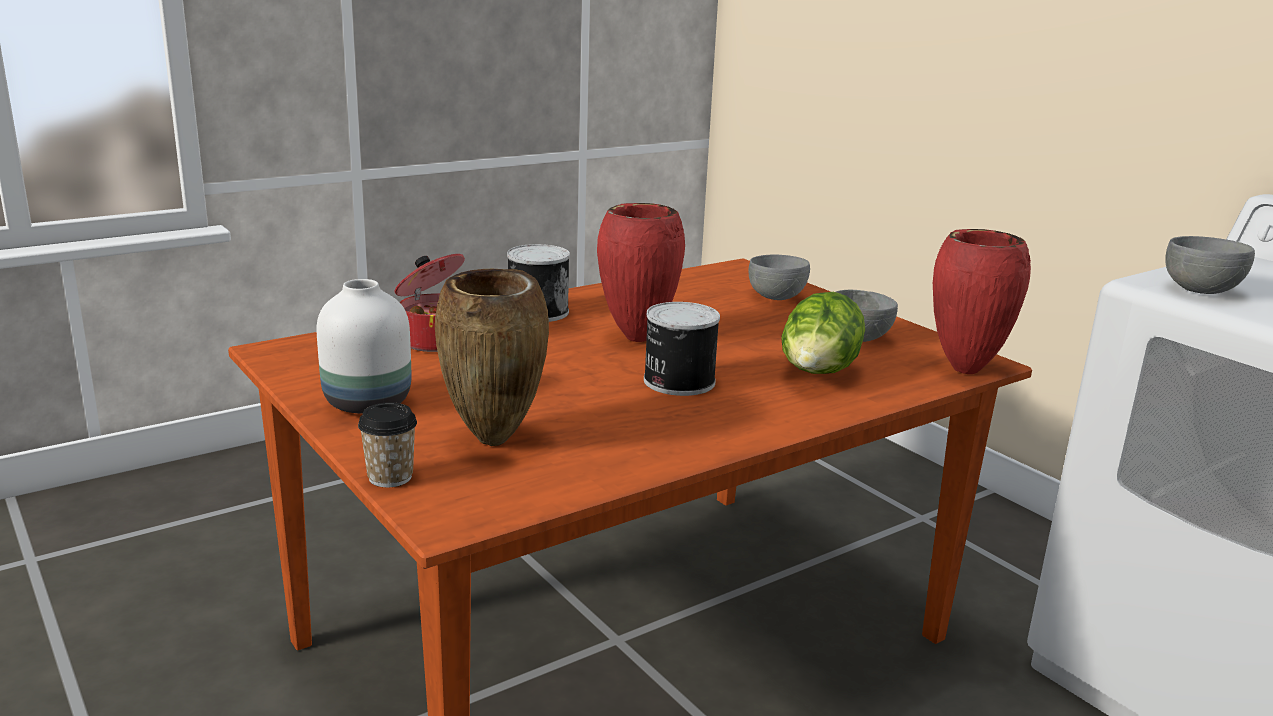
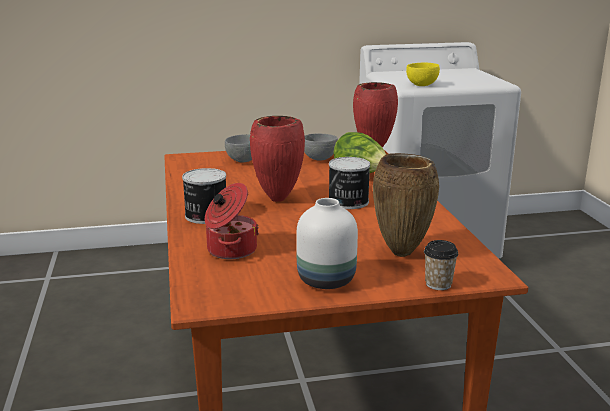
camera: 65 degrees left, 0 degrees up
grey bowl [1165,236,1255,294] -> yellow bowl [406,63,440,86]

